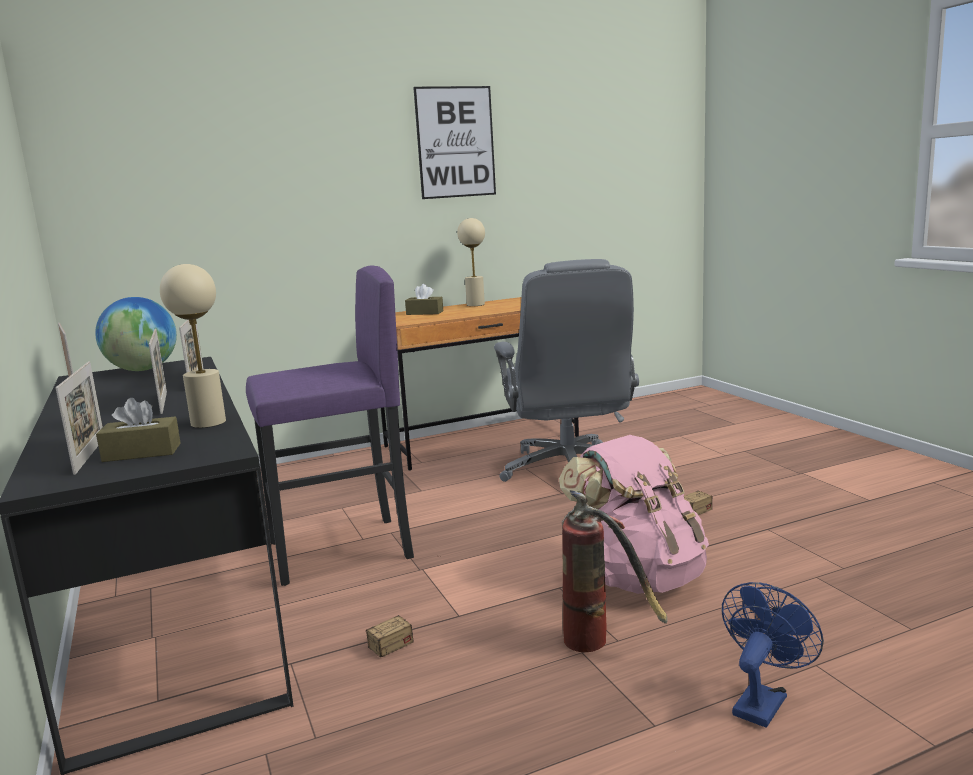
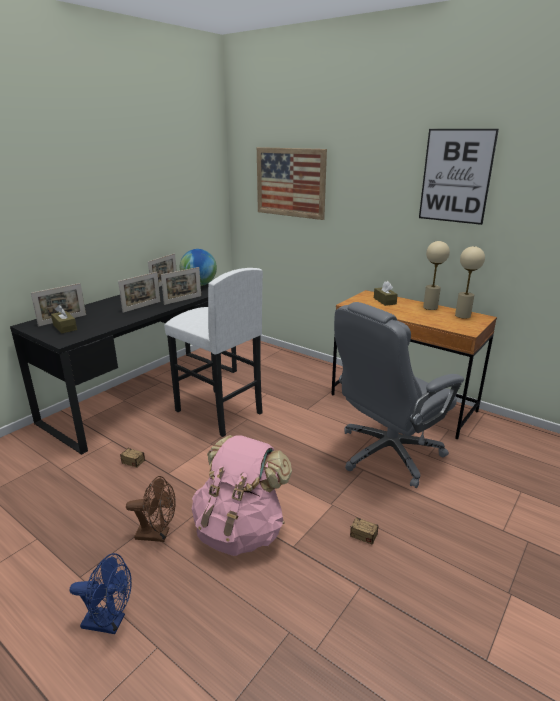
camera: 60 degrees right, 10 degrees up
beige table lamp [160,264,226,428] -> beige table lamp moved to [455,246,485,319]
purple stool [246,266,414,586] -> white stool [164,268,263,437]
fire extinguisher [562,490,667,652] -> brown fan [126,476,176,542]
none -> picture [257,147,327,220]

